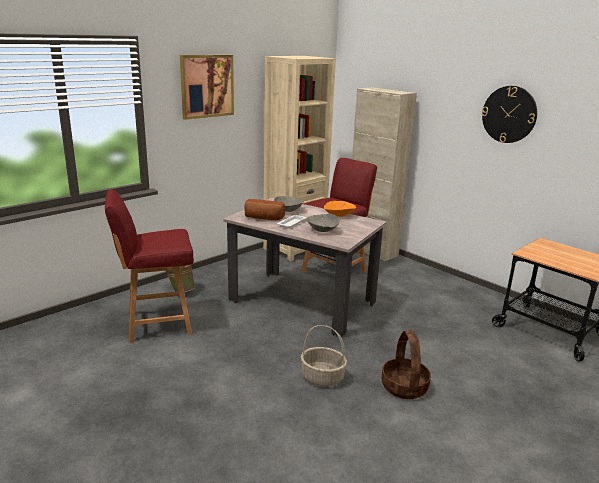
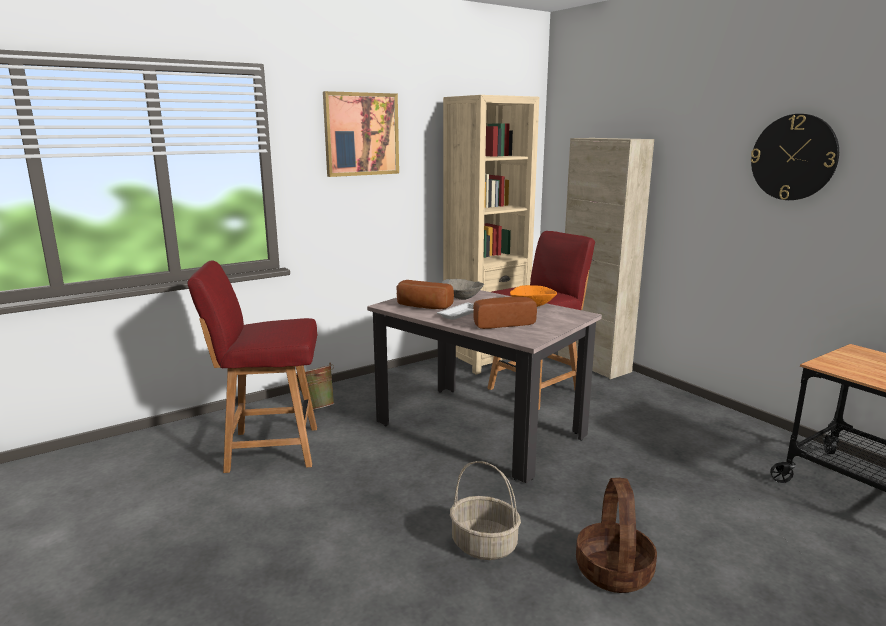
camera: 10 degrees right, 5 degrees down
grey bowl [306,214,340,232] -> bread [473,297,537,329]

